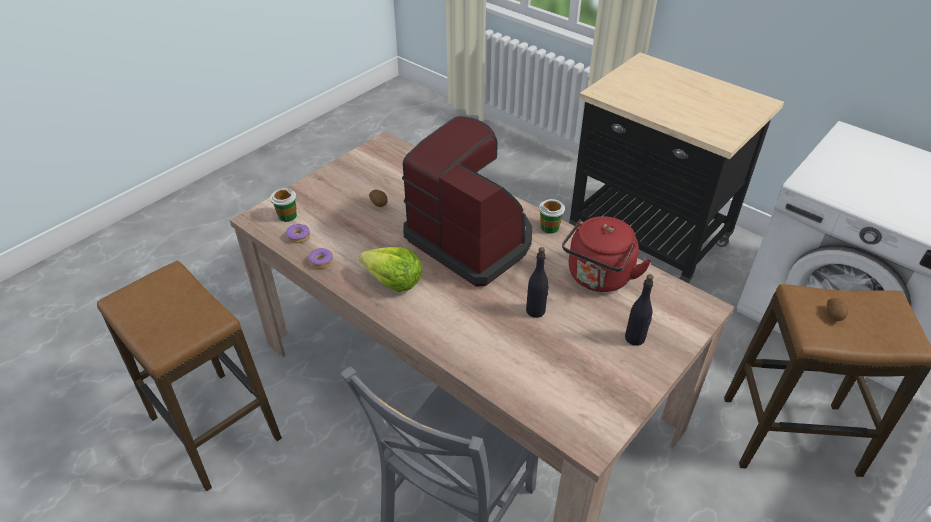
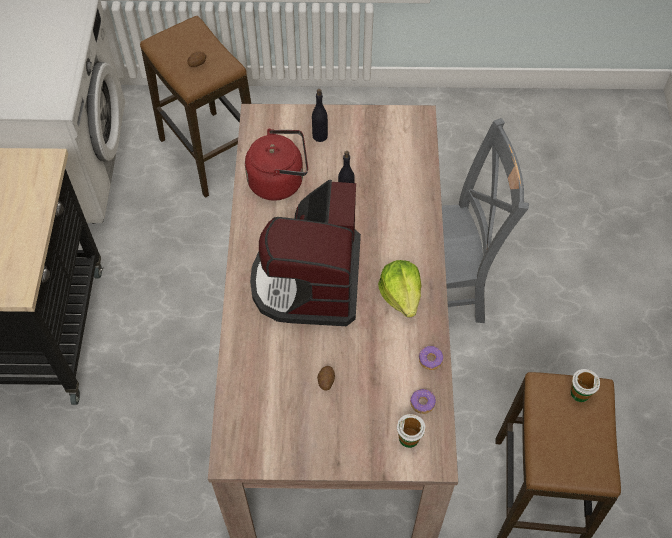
camera: 130 degrees left, 15 degrees up
cup [539,199,565,234] -> cup moved to [571,369,600,402]

